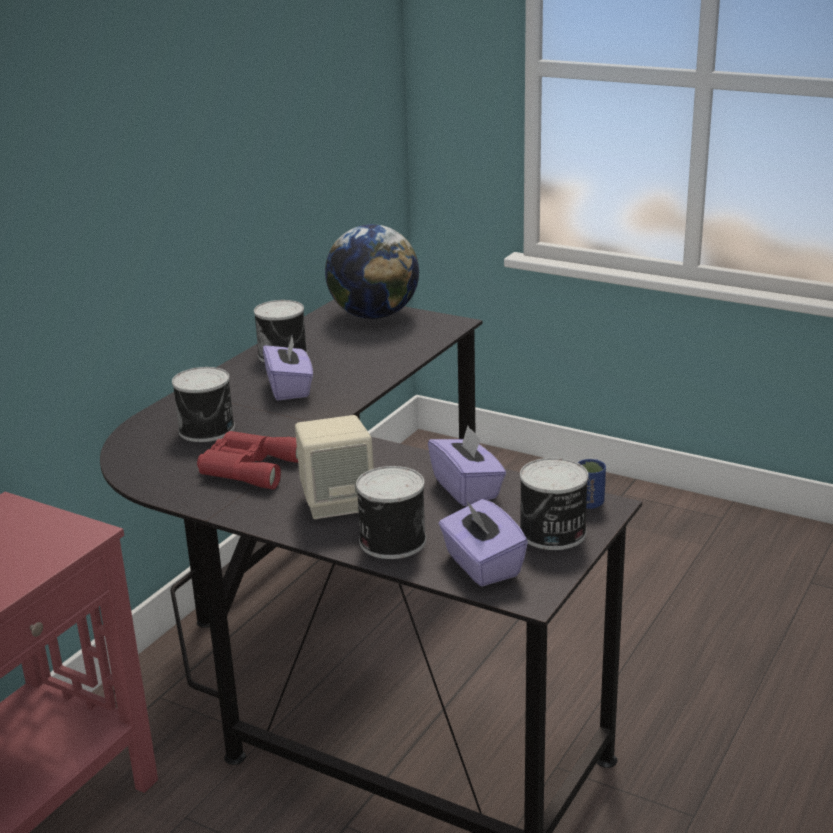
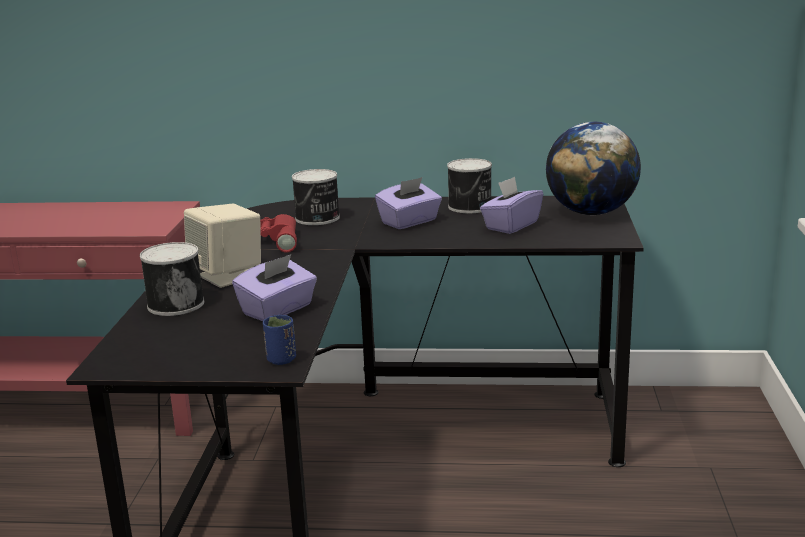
camera: 65 degrees right, 5 degrees down
purple tissue box [439,498,528,586] -> purple tissue box moved to [480,177,543,234]
can [520,458,588,550] -> none

